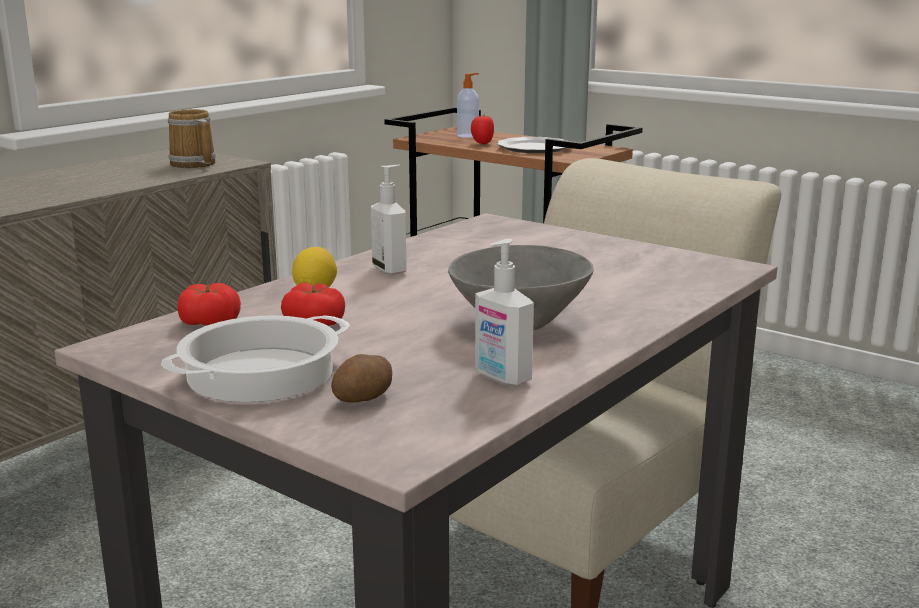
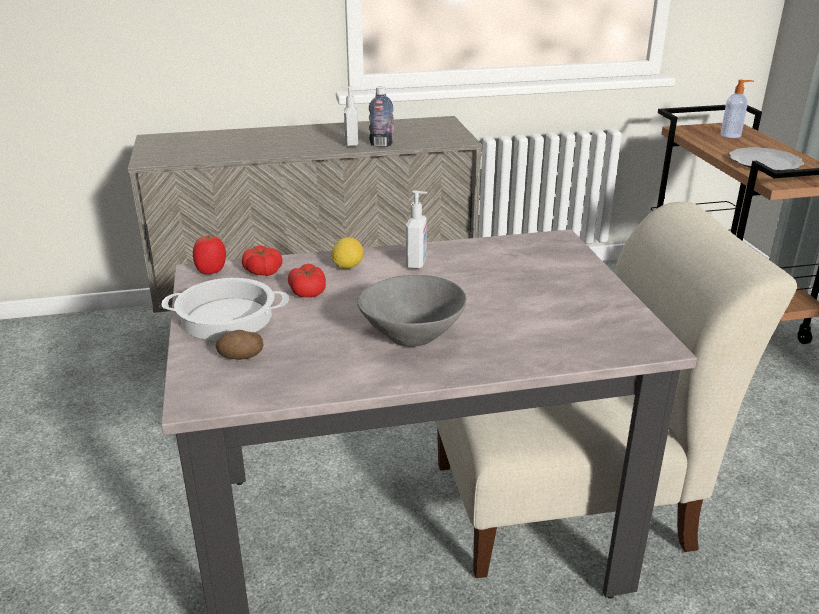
camera: 40 degrees right, 10 degrees up
mug [168,109,216,168] -> none
tomato [471,114,494,144] -> tomato moved to [193,235,226,274]
soap dispenser [475,239,534,386] -> soap dispenser moved to [342,86,358,147]
none -> bottle [369,86,394,147]

